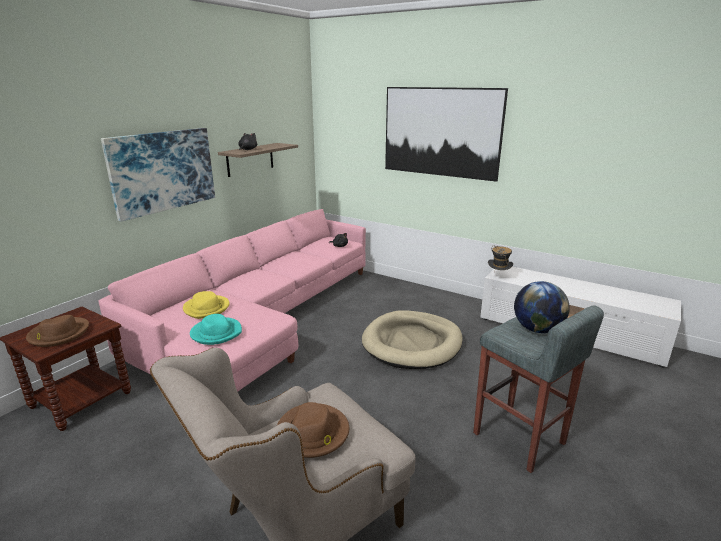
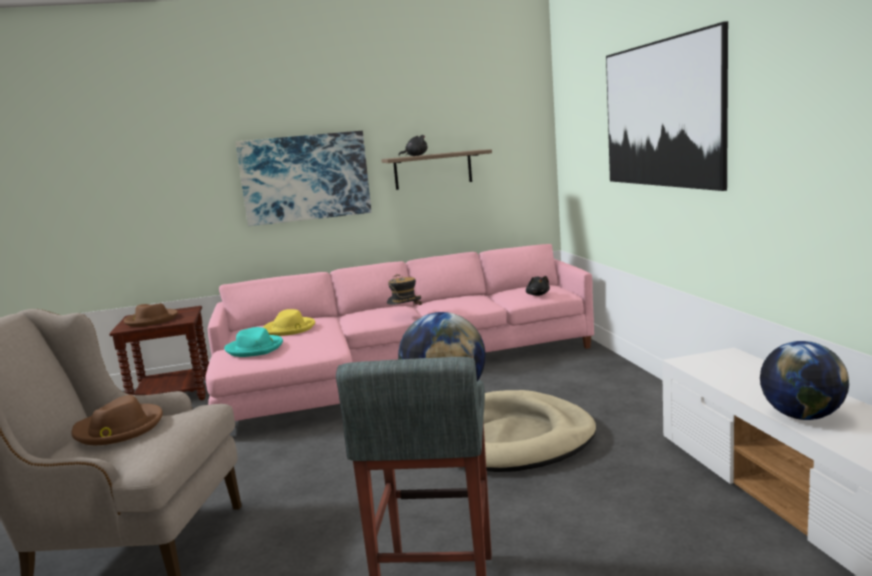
camera: 45 degrees right, 10 degrees down
hat [488,245,513,271] -> hat moved to [387,274,422,305]
none -> globe [760,341,849,420]

